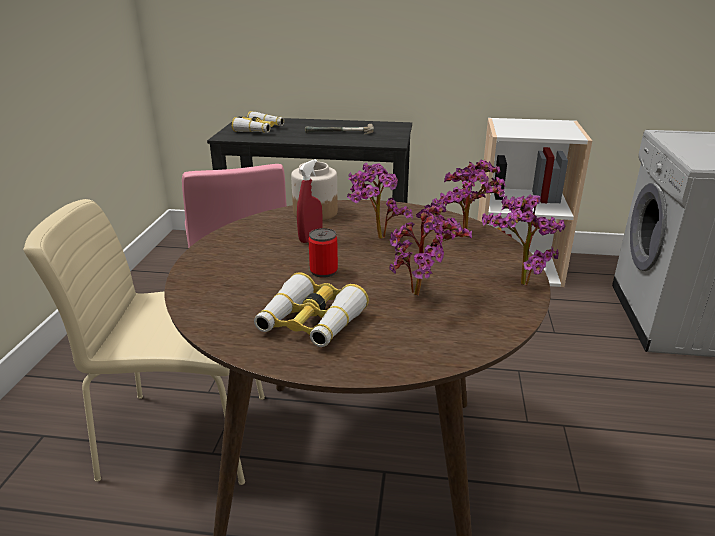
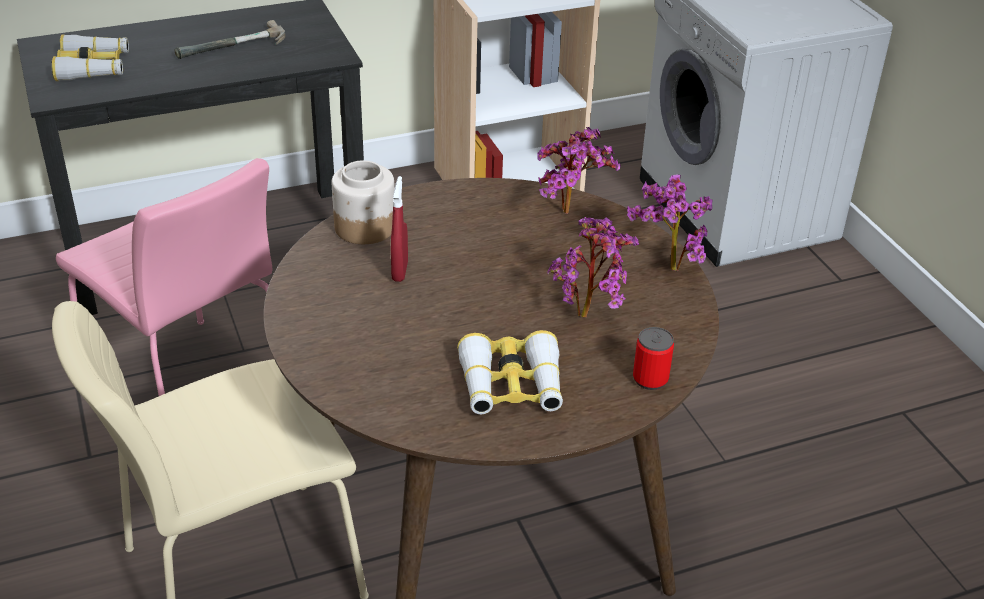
camera: 30 degrees left, 10 degrees up
can [308,228,338,278] -> can moved to [633,327,674,390]
potted plant [347,163,413,239] -> none

